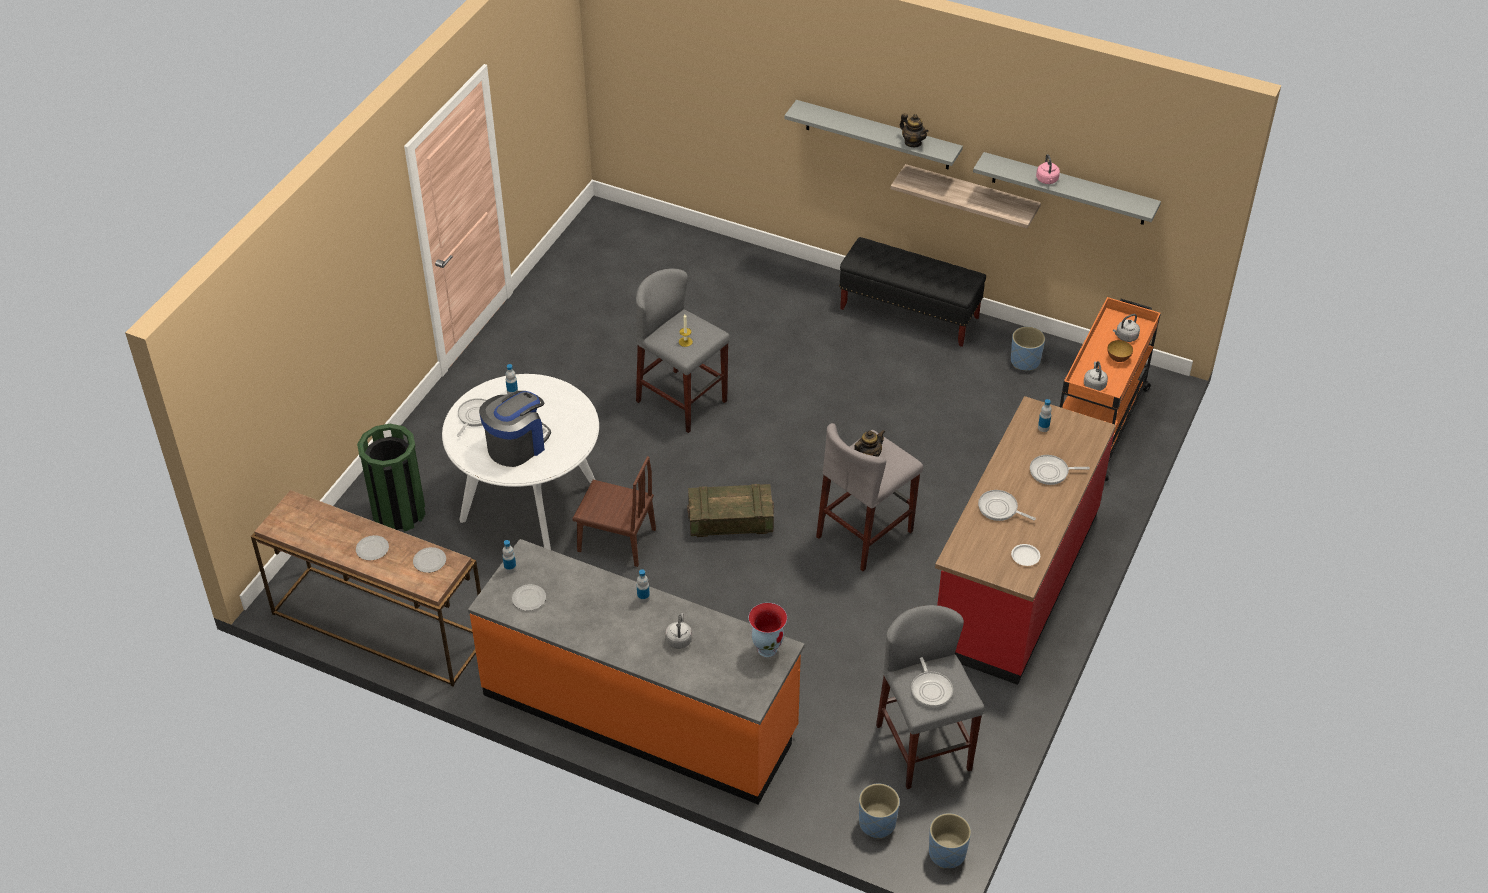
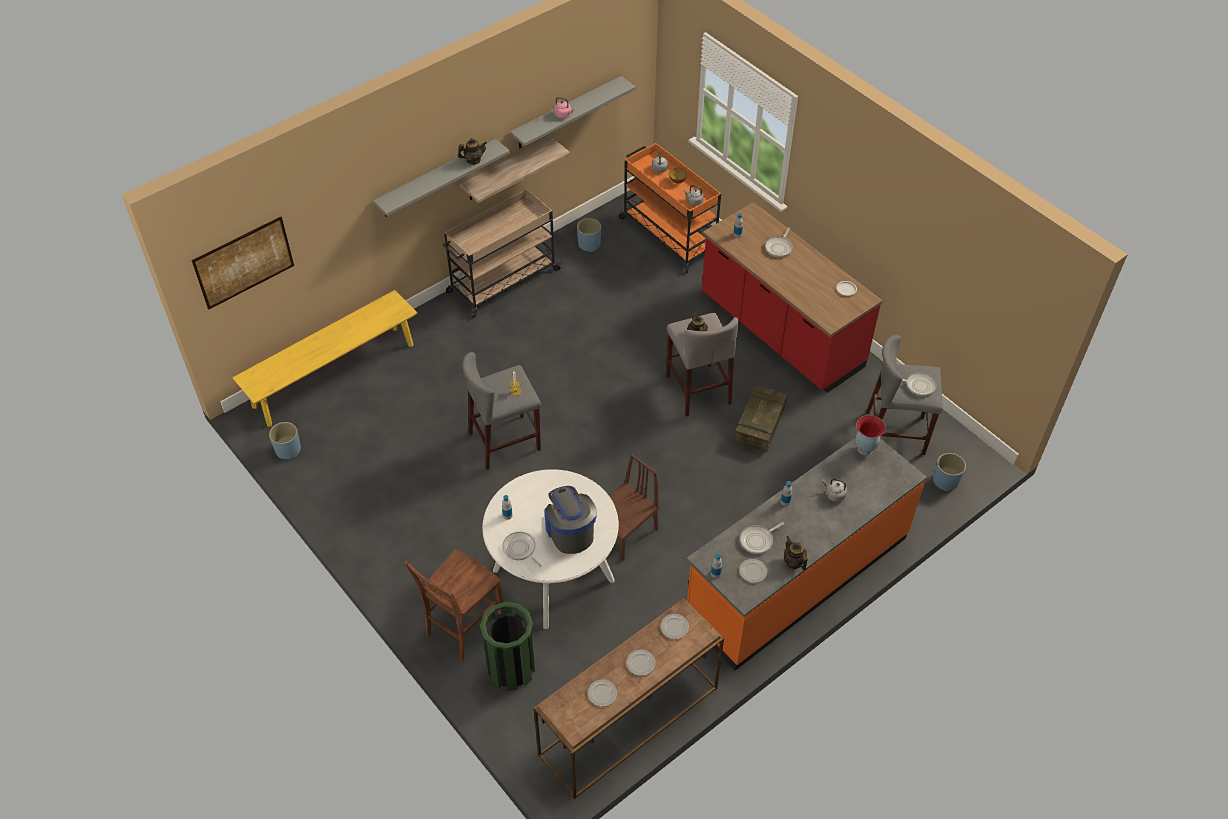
camera: 65 degrees left, 5 degrees up
crate [687,484,774,537] -> crate moved to [734,385,788,452]
black bench [839,237,986,347] -> beige cart [443,189,562,318]
blue planter [929,813,971,869] -> blue planter moved to [269,422,301,459]
frying pan [978,490,1036,521] -> frying pan moved to [740,522,784,554]
none -> picture [192,217,294,309]
none -> yellow bench [232,290,417,427]
none -> brown chair [404,549,503,662]
none -> plate [587,679,617,707]
none -> teapot [784,536,808,570]

